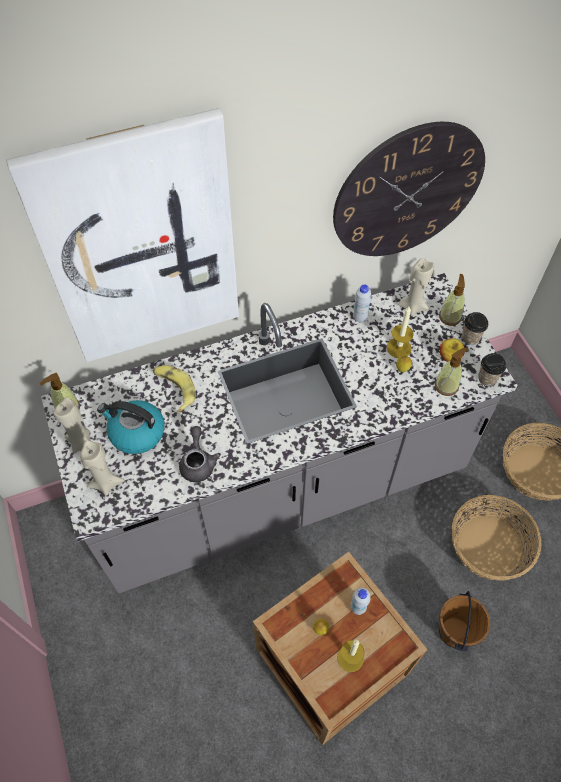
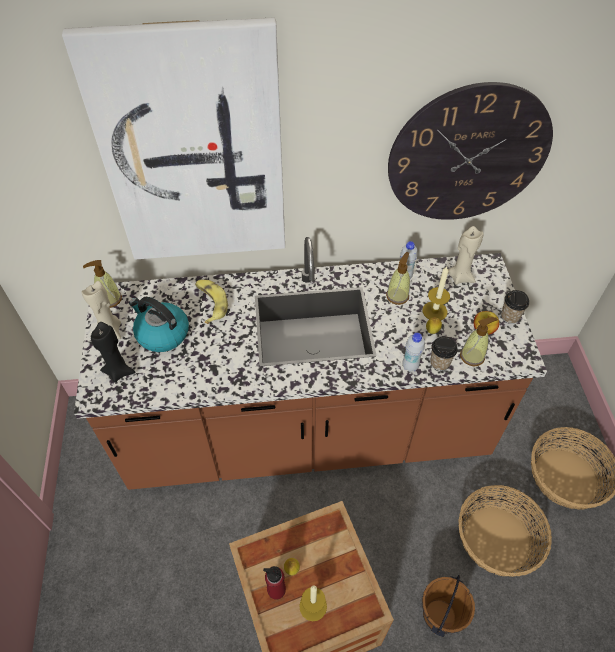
camera: 15 degrees right, 5 degrees down
grey counter [41,273,518,593] -> brown counter [74,237,547,490]
beige candle [80,441,125,495] -> black candle [91,322,136,382]
grey teapot [179,426,221,482] -> none
white bottle [350,588,371,615] -> white bottle moved to [402,333,425,372]
soap dispenser [439,274,465,326] -> soap dispenser moved to [386,252,410,305]
cup [478,353,506,386] -> cup moved to [430,336,458,371]
none -> red bottle [263,566,286,600]

